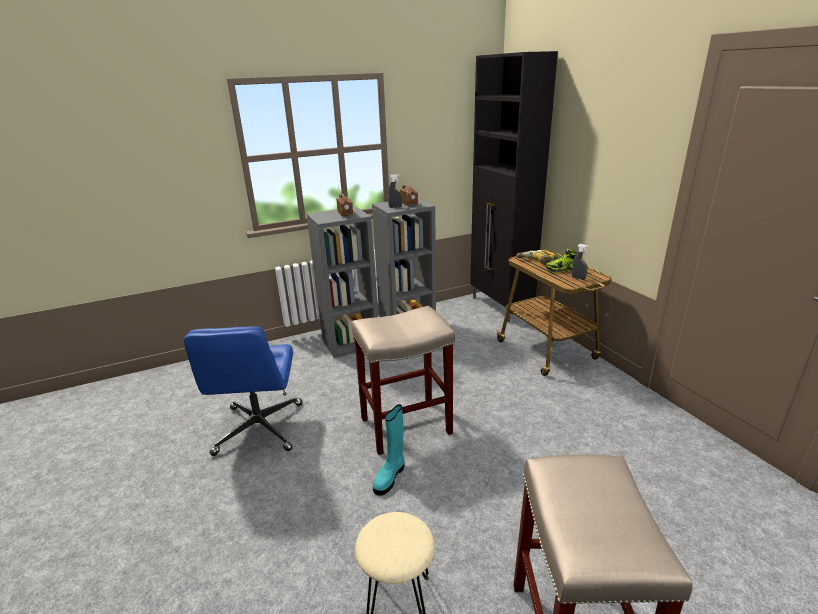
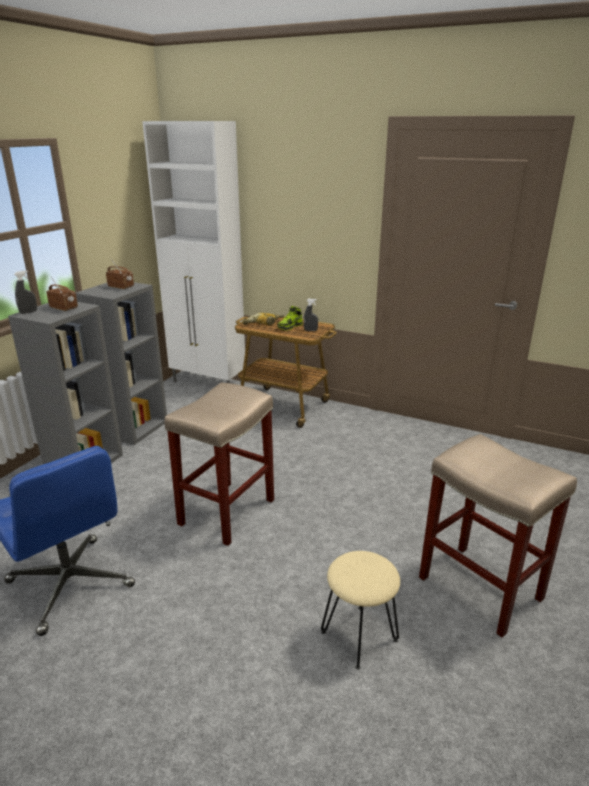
camera: 40 degrees left, 0 degrees up
turquoise boot [373,404,405,496] -> none
grey spray bottle [388,174,402,208] -> grey spray bottle moved to [14,271,37,314]
black cabinet [470,51,558,322] -> white cabinet [142,121,245,383]

